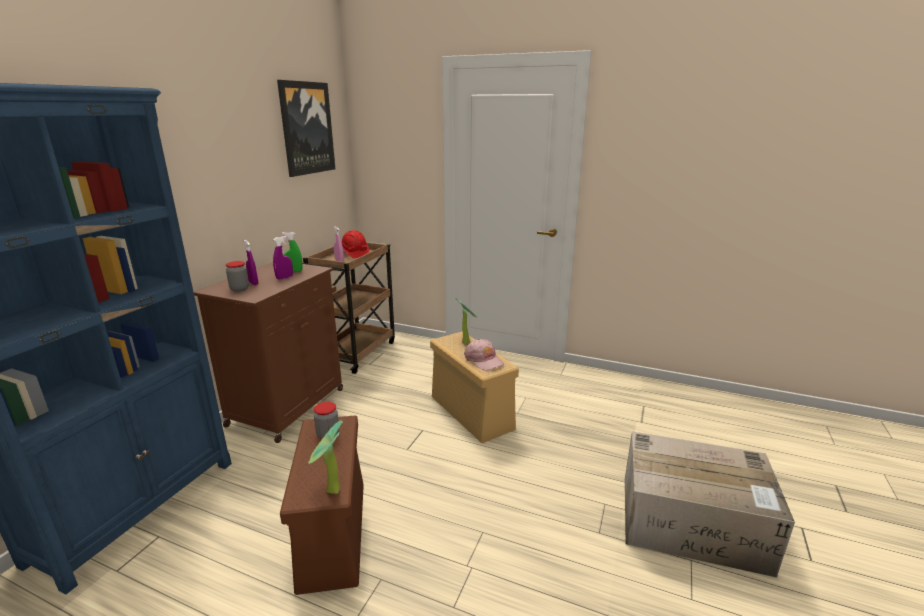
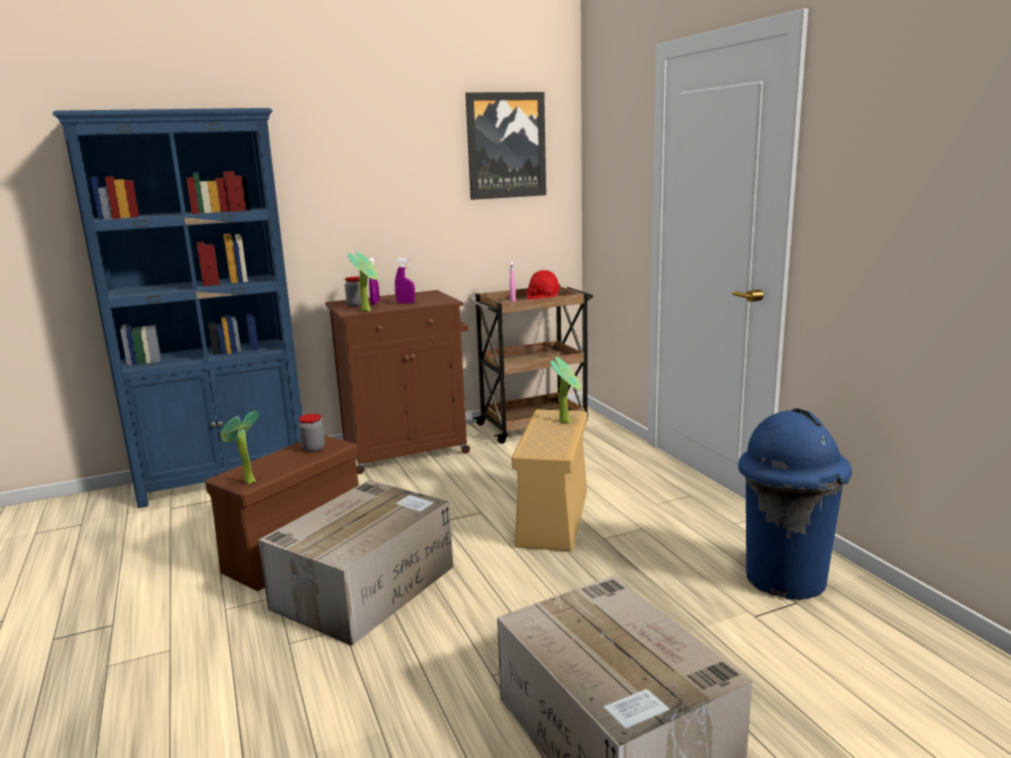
camera: 45 degrees right, 5 degrees down
green spray bottle [282,232,302,272] -> none
pink cap [464,339,504,371] -> none
none -> cardboard box [258,480,453,646]
none -> potted plant [348,252,378,311]
none -> blue trash can [738,408,852,600]

